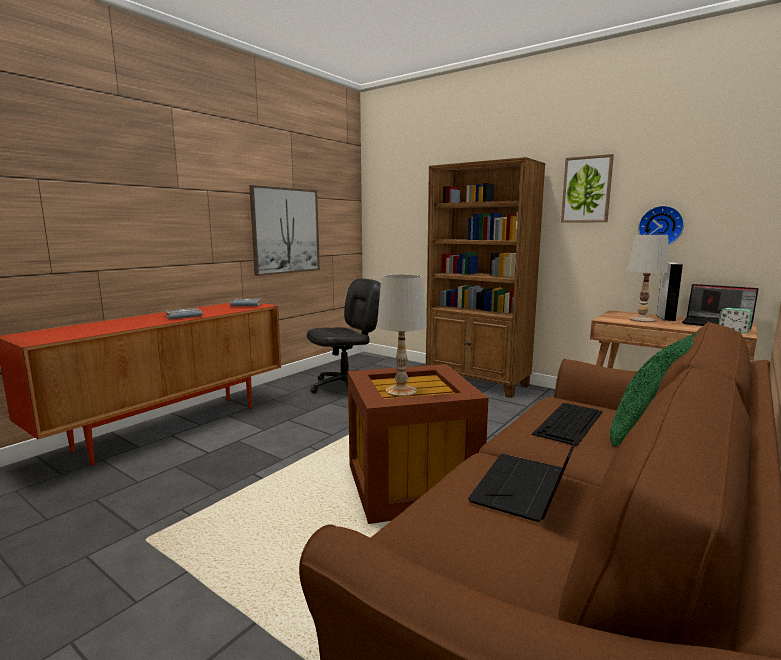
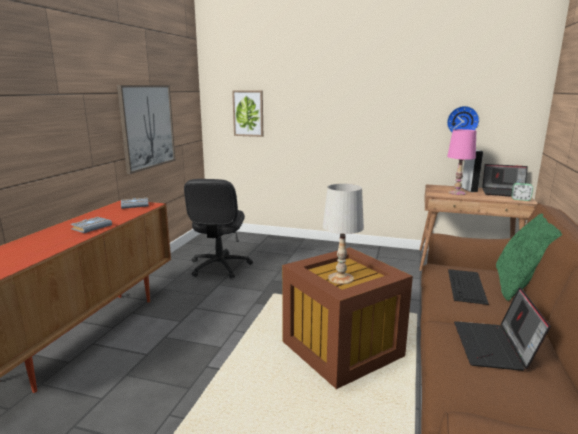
camera: 20 degrees left, 5 degrees up
black office chair [307,279,381,394] -> black office chair turned 150 degrees clockwise [184,179,253,278]
brown bookcase [426,157,546,398] -> none
picture [561,154,614,223] -> picture moved to [232,90,263,137]
white table lamp [627,235,668,322] -> pink table lamp [447,129,476,195]

